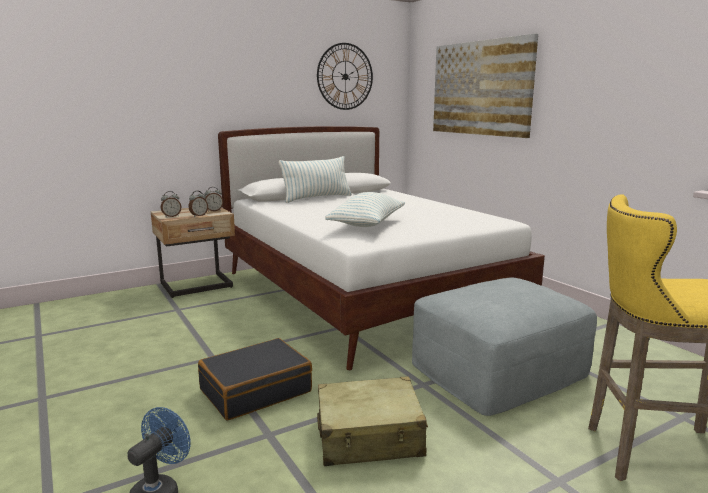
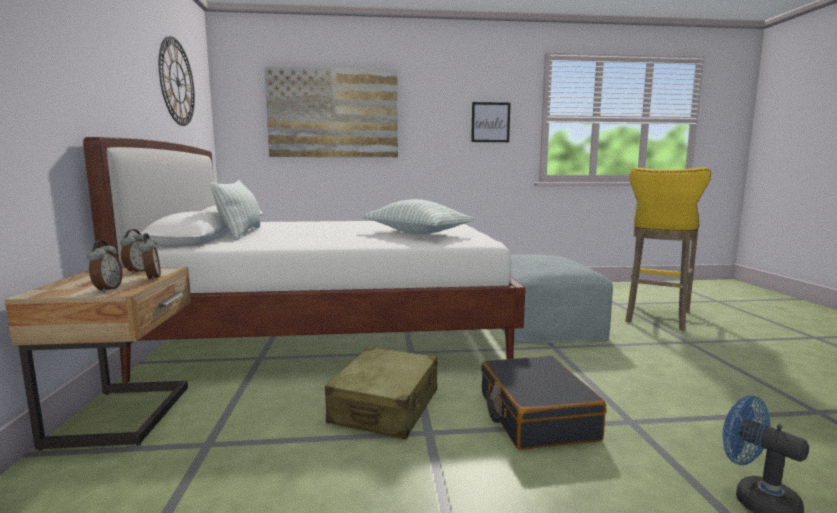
camera: 65 degrees left, 5 degrees down
beige suitcase [317,376,428,466] -> beige suitcase moved to [325,347,437,439]
none -> picture [471,102,511,142]

